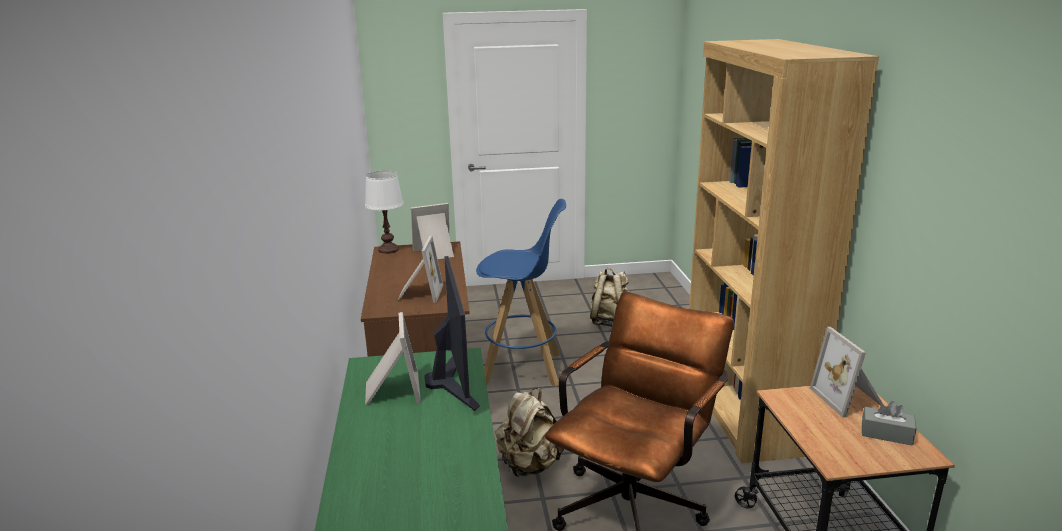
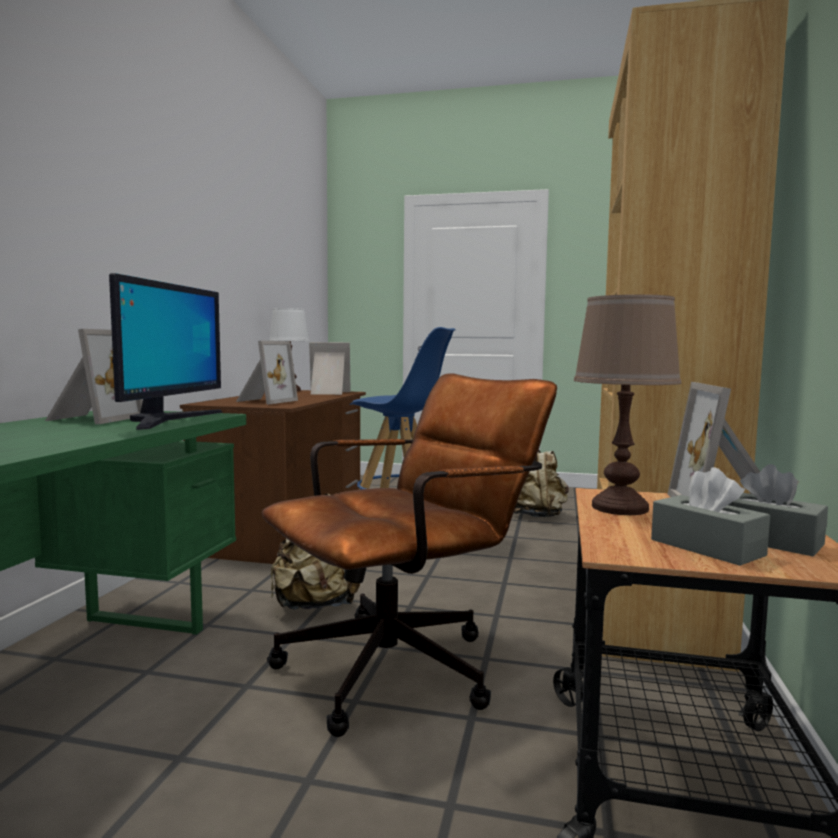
camera: 20 degrees right, 15 degrees down
none -> brown table lamp [574,294,681,515]
none -> grey tissue box [651,467,770,566]

